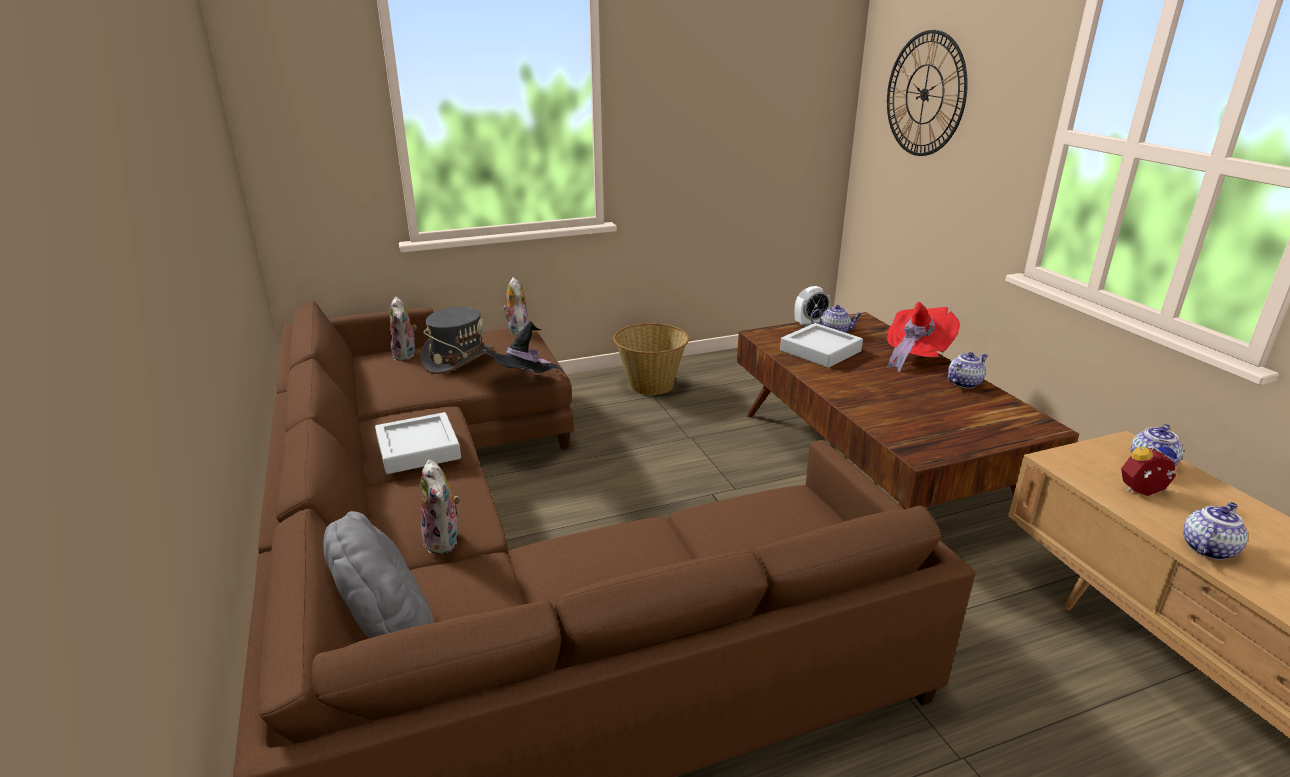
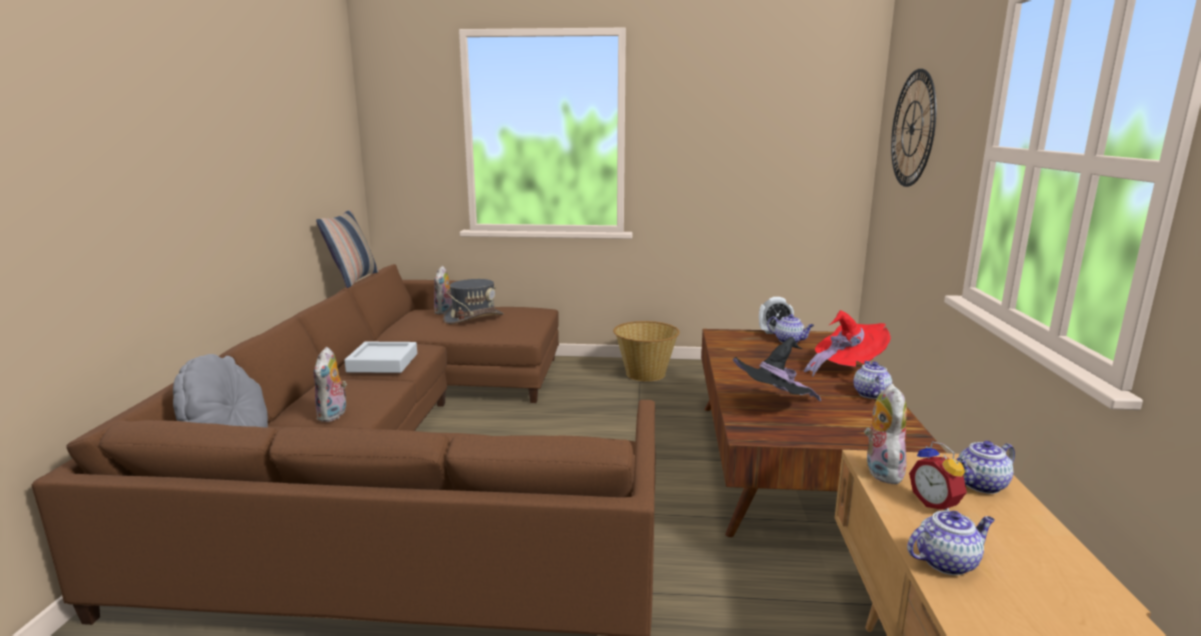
camera: 25 degrees right, 10 degrees down
black hat [481,321,564,373] -> black hat moved to [733,337,821,401]
plush toy [503,277,529,335] -> plush toy moved to [864,383,907,484]
grey tray [780,323,863,368] -> none
teapot [948,352,988,388] -> teapot turned 75 degrees counterclockwise [854,361,892,399]
alarm clock [1121,439,1177,496] -> alarm clock turned 135 degrees counterclockwise [909,442,967,511]
none -> pillow [316,209,379,288]

